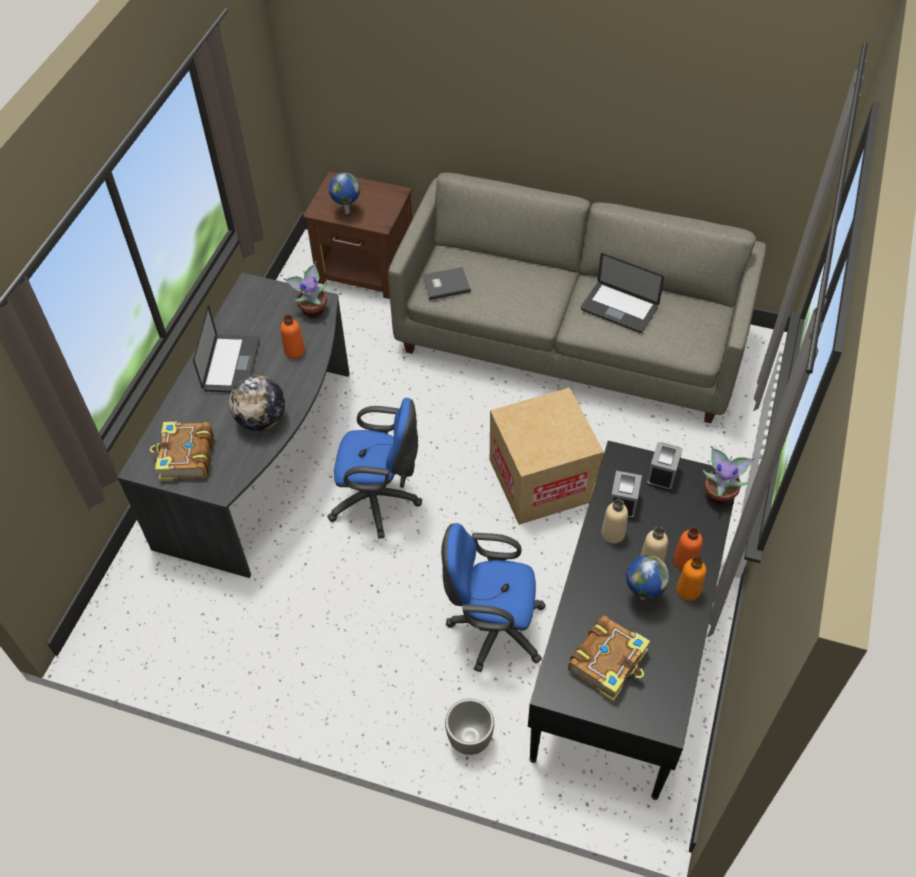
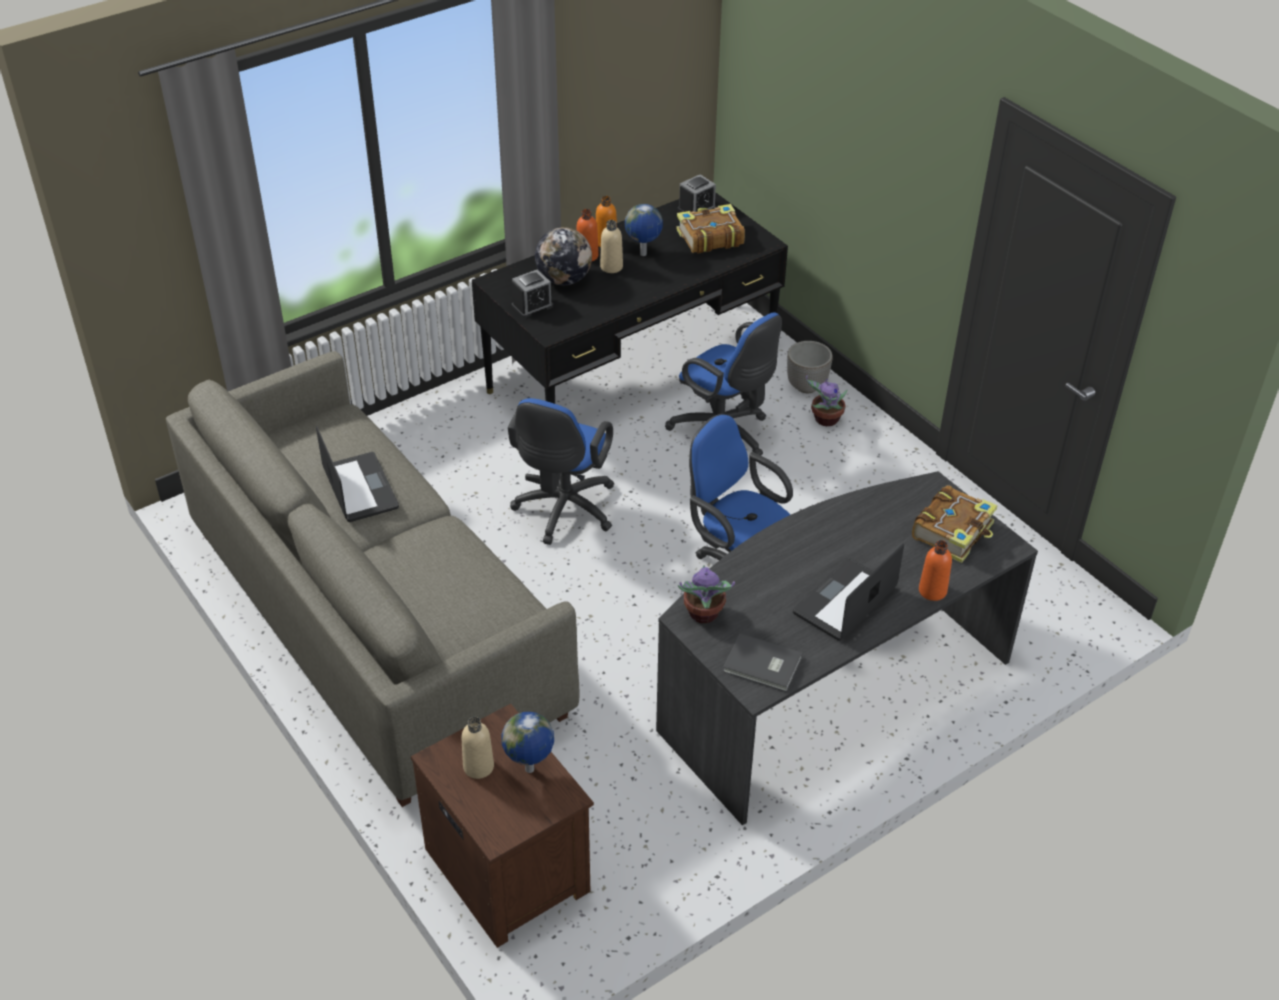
camera: 145 degrees left, 10 degrees down
globe [229,375,285,431] -> globe moved to [535,227,592,285]
orange bottle [280,315,305,359] -> orange bottle moved to [919,540,952,601]
grey book [421,267,471,300] -> grey book moved to [723,633,802,692]
cardboard box [490,388,604,525] -> blue office chair [508,398,615,545]
beige bottle [601,499,628,544] -> beige bottle moved to [462,717,494,779]
alarm clock [610,471,642,519] -> alarm clock moved to [678,174,716,212]
potted plant [703,446,755,505] -> potted plant moved to [806,375,848,426]

